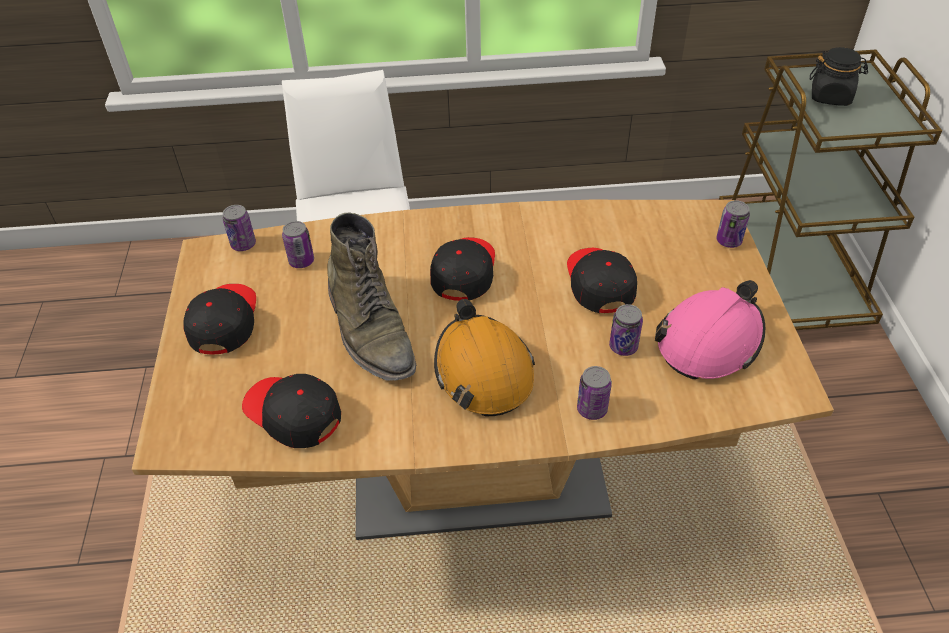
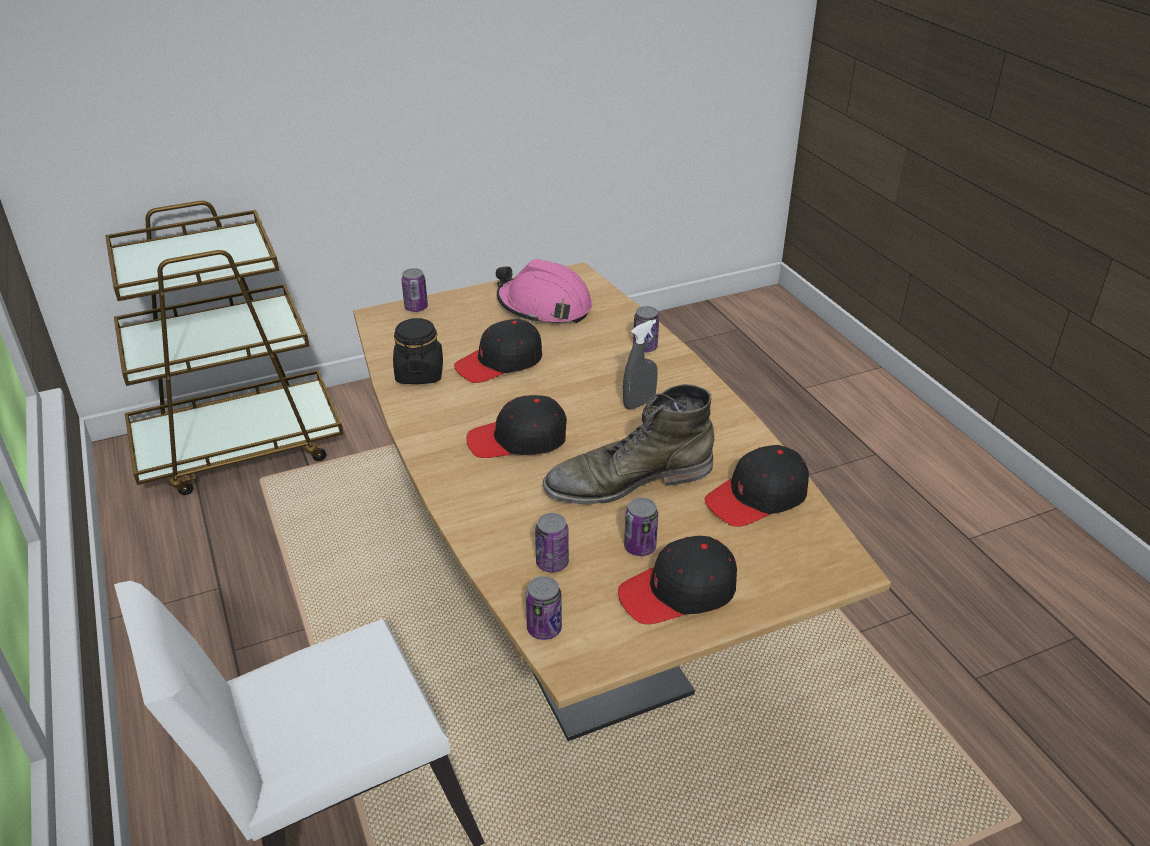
camera: 110 degrees left, 10 degrees down
black cap [242,374,341,448] -> black cap turned 45 degrees clockwise [704,445,809,527]
green boot [327,212,416,381] -> green boot turned 150 degrees counterclockwise [543,384,714,505]
orange hard hat [434,299,535,416] -> grey spray bottle [623,319,658,410]
can [609,304,643,356] -> can moved to [624,498,658,556]
black jar [810,47,868,106] -> black jar moved to [393,318,443,384]

